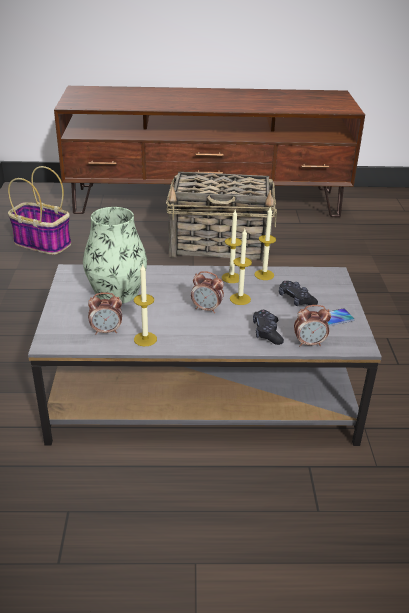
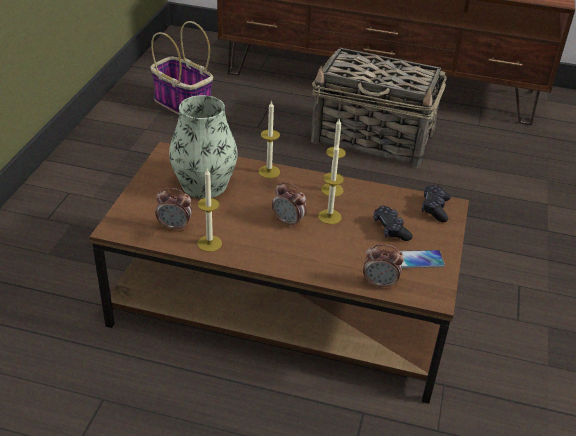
camera: 15 degrees right, 5 degrees up
grey coffee table [28,264,382,446] -> brown coffee table [90,142,469,404]
black game controller [253,310,284,345] -> black game controller moved to [422,185,451,222]
candle [254,207,276,280] -> candle moved to [258,100,280,178]

